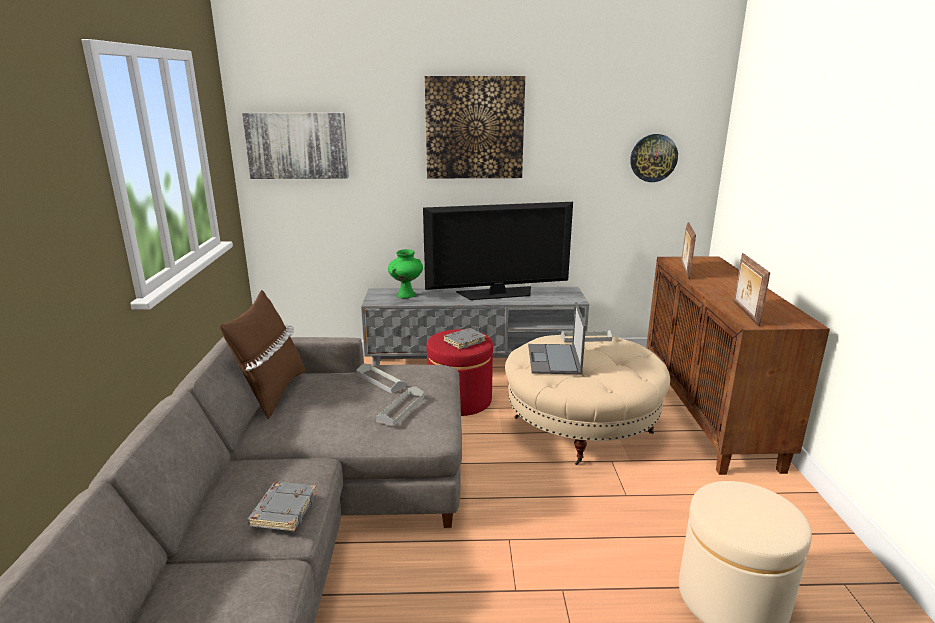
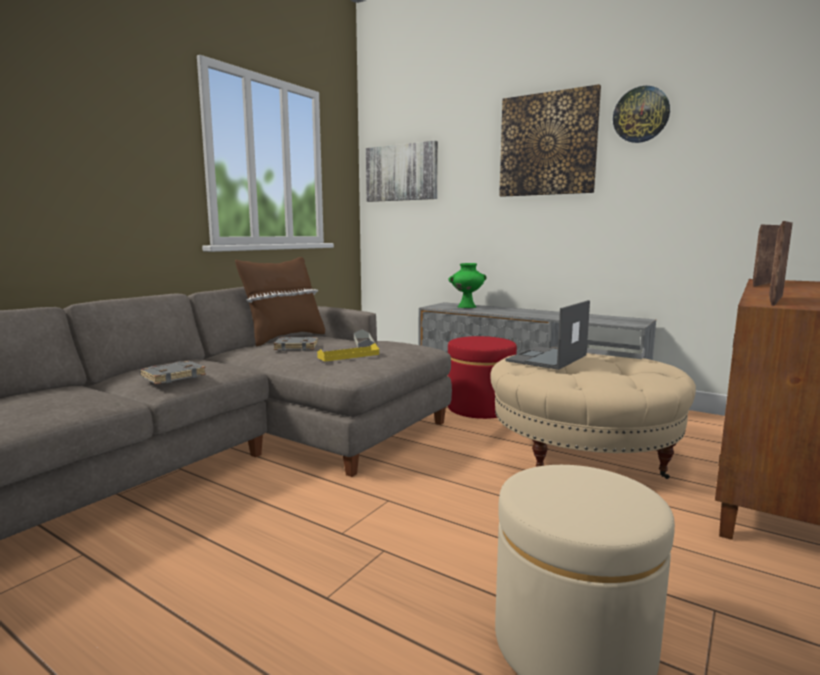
camera: 35 degrees right, 10 degrees down
grey tray [376,386,424,426] -> yellow tray [317,343,379,362]
television [423,202,573,300] -> none
grey book [443,328,486,349] -> grey book moved to [273,337,318,351]
wall clock [630,134,678,182] -> wall clock moved to [613,86,670,143]

